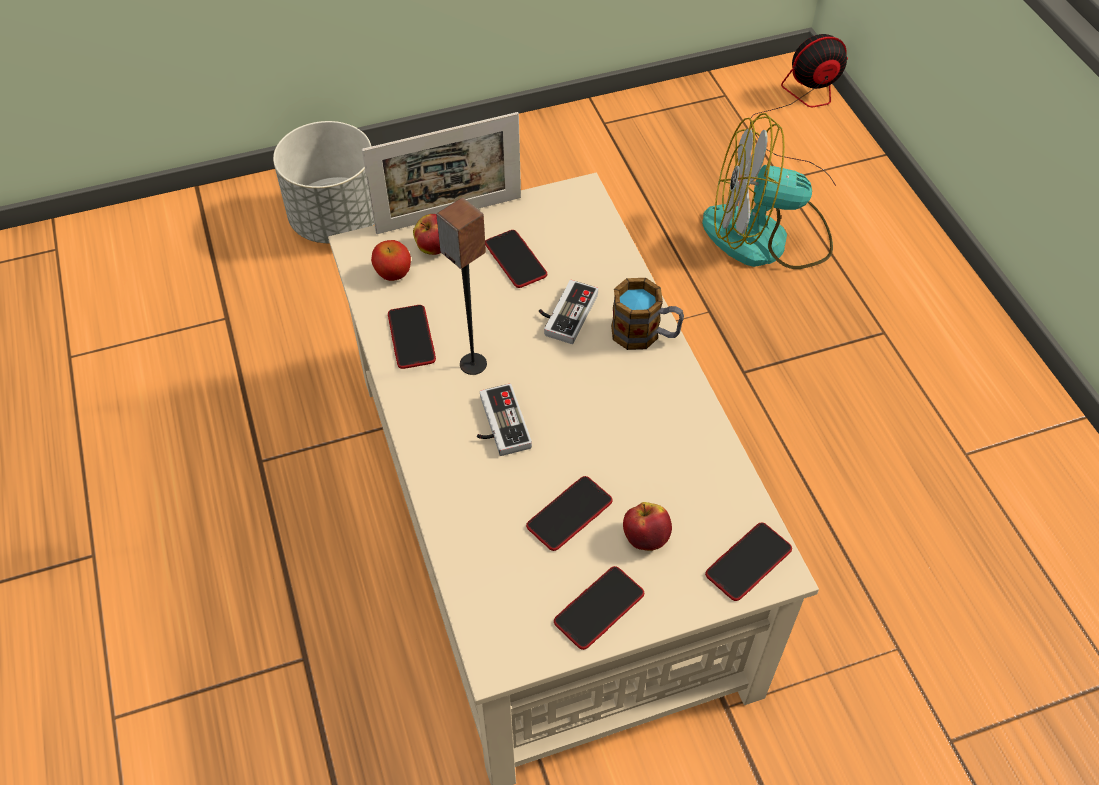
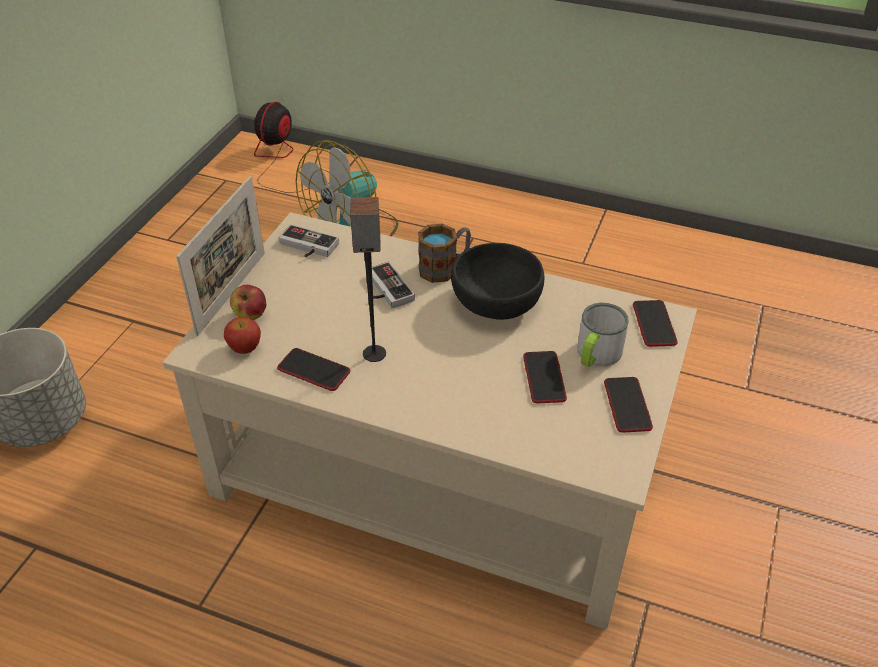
camera: 50 degrees left, 10 degrees down
game controller [477,384,532,456] -> game controller moved to [279,224,339,257]
phone [485,230,547,288] -> none
apple [623,502,672,551] -> mug [578,303,629,367]
none -> black bowl [451,243,544,320]

